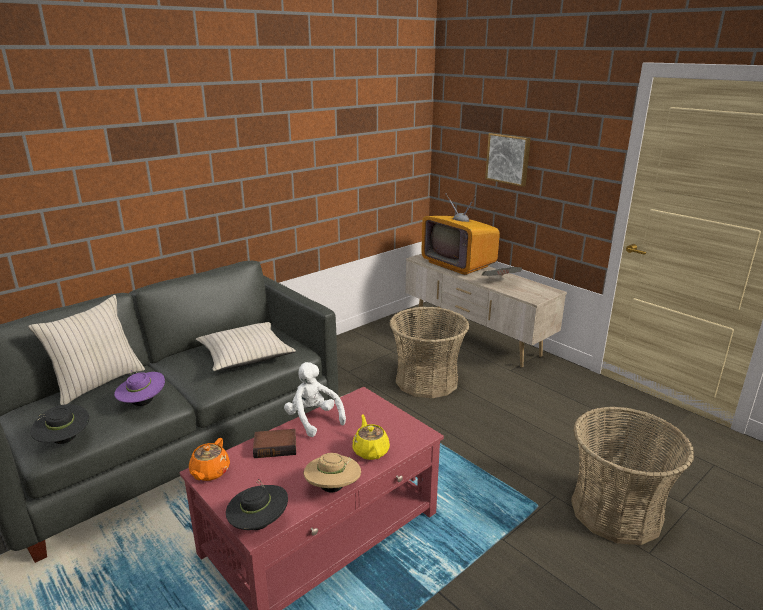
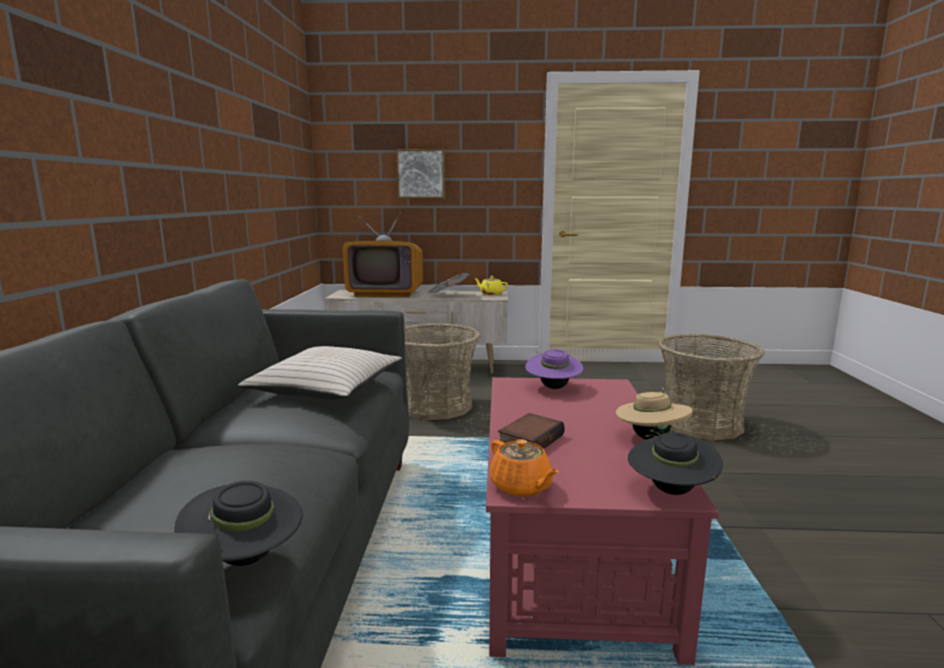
camera: 45 degrees left, 10 degrees down
beige pillow [28,295,145,405] -> none
purple hat [114,371,165,406] -> purple hat moved to [525,349,584,389]
white plush toy [284,362,346,437] -> none
yellow teapot [352,414,390,460] -> yellow teapot moved to [474,276,508,295]

